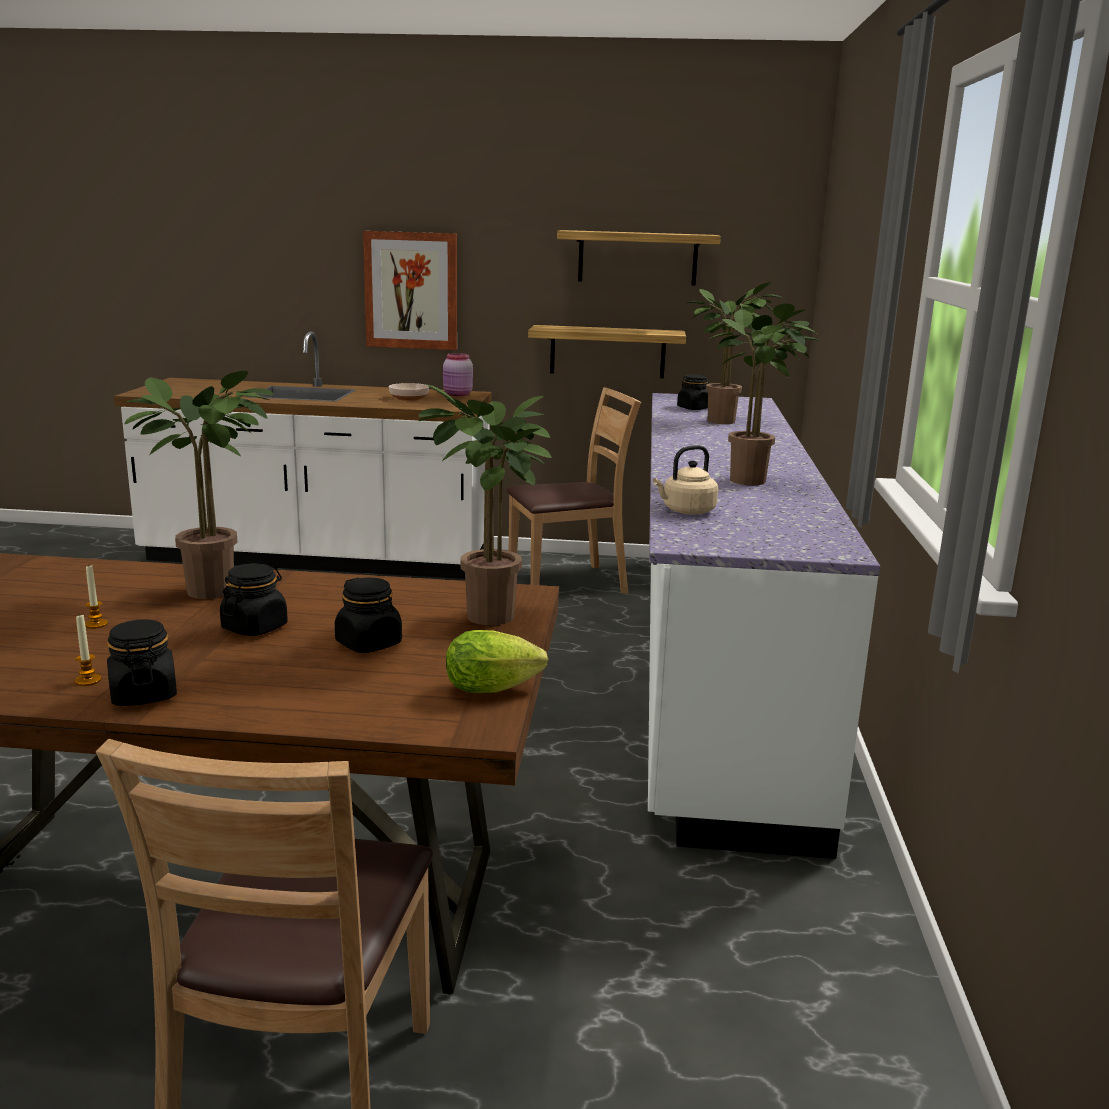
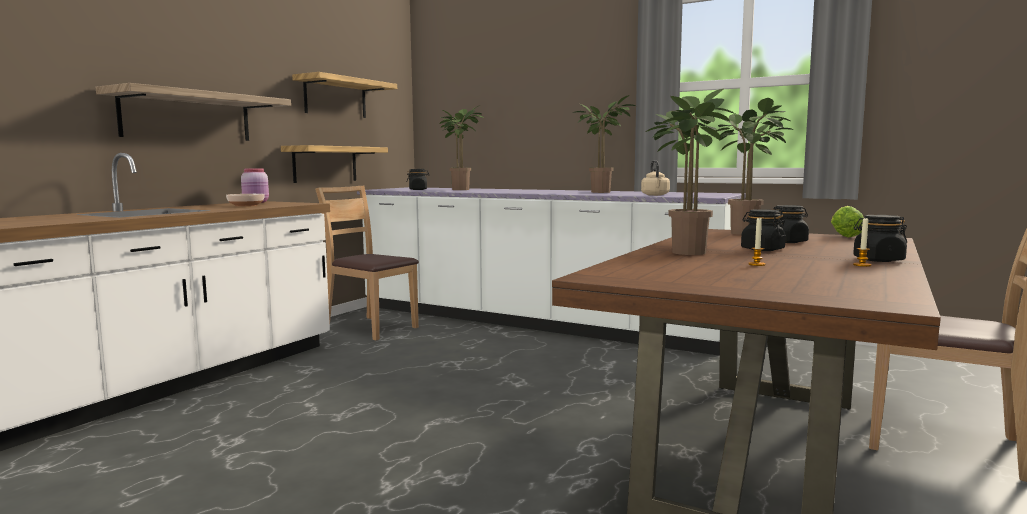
camera: 65 degrees left, 10 degrees down
picture [363,231,457,350] -> shelf [96,83,291,141]
brown chair [506,387,641,593] -> brown chair turned 60 degrees counterclockwise [315,186,419,340]

